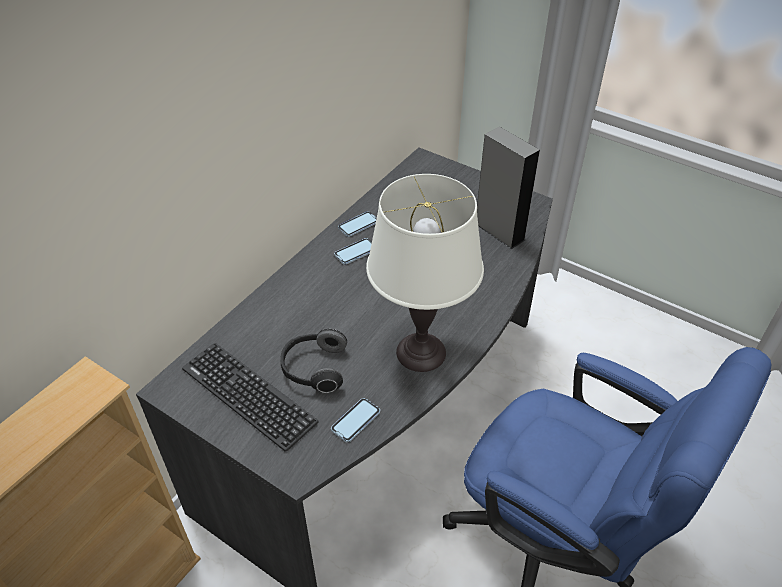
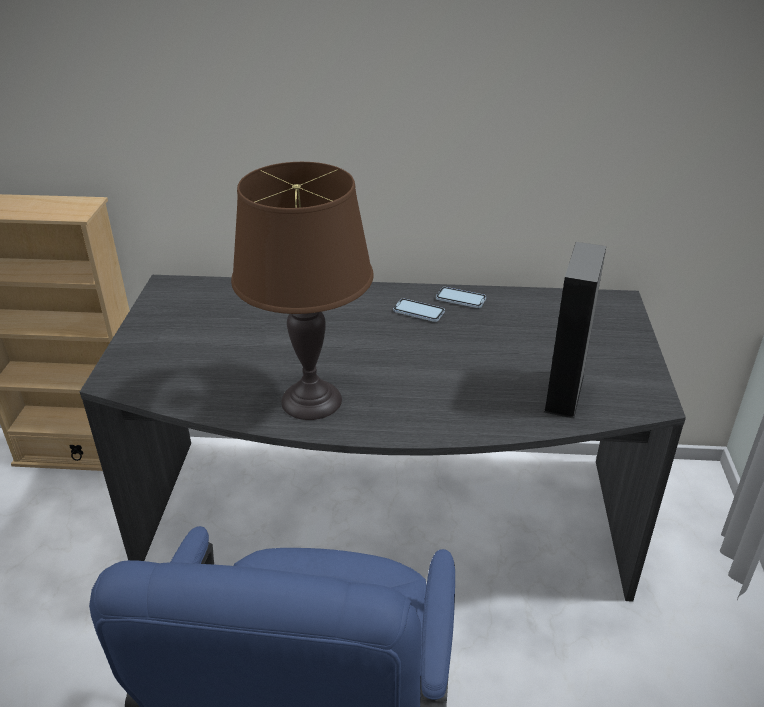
camera: 60 degrees right, 10 degrees down
keyboard [182,343,319,452] -> none
headphones [280,329,347,393] -> none
phone [331,398,380,442] -> none
white table lamp [366,174,484,372] -> brown table lamp [231,162,374,420]

